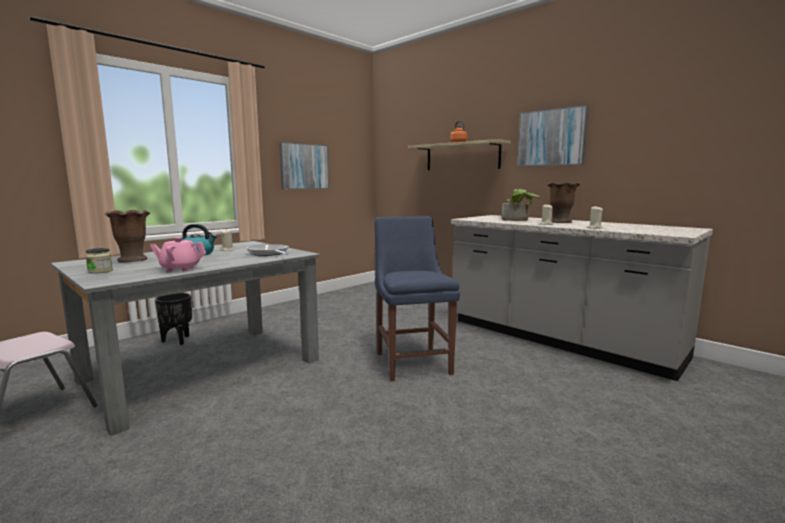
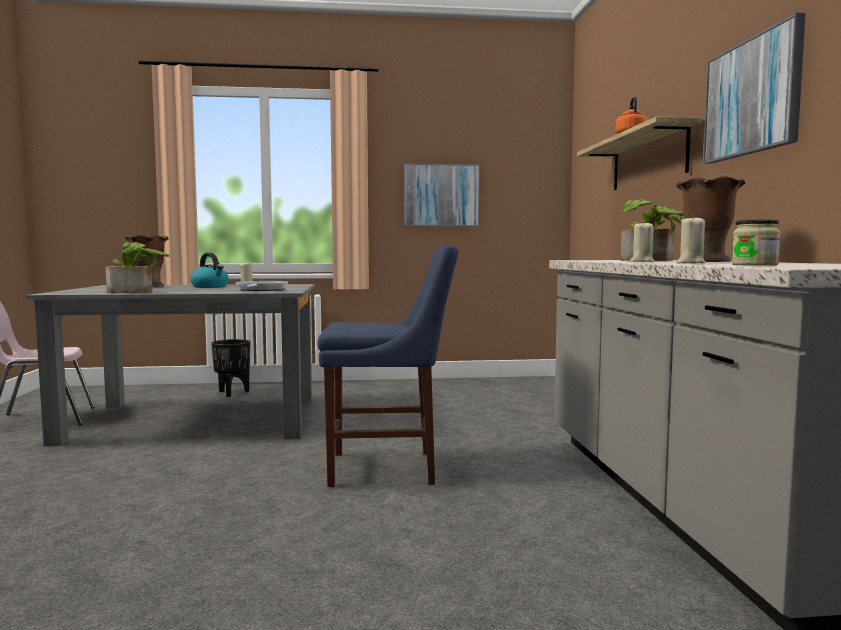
camera: 40 degrees right, 5 degrees down
jar [85,248,113,274] -> jar moved to [732,220,781,266]
pink teapot [150,237,206,272] -> potted plant [105,242,169,293]
blue chair [374,216,460,381] -> blue chair turned 60 degrees clockwise [318,245,458,487]

